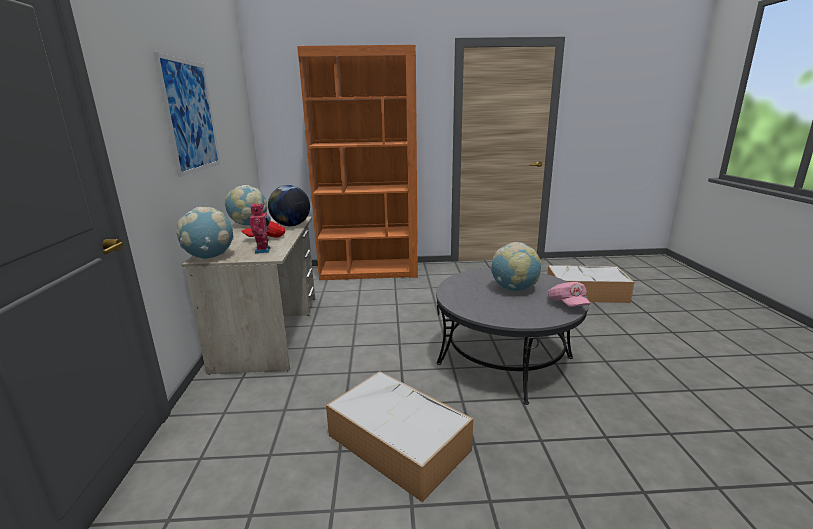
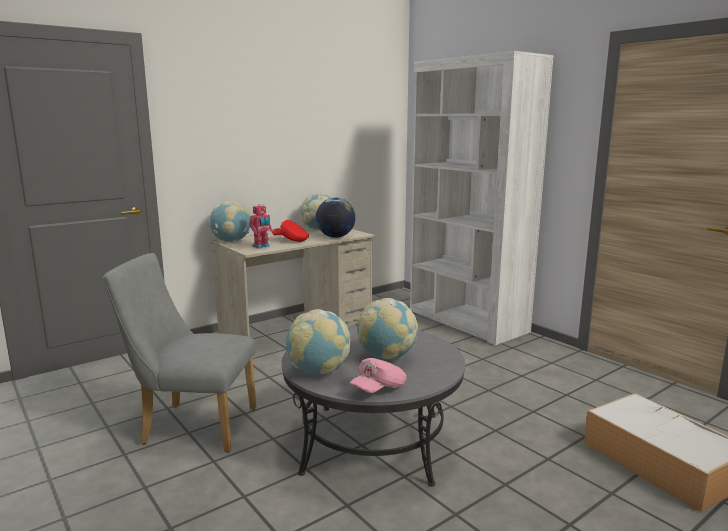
camera: 55 degrees right, 5 degrees down
picture [154,52,220,177] -> none
orange bookcase [297,45,418,280] -> white bookcase [410,51,554,345]
storage box [326,371,473,502] -> grey chair [103,253,257,453]
none -> globe [286,309,351,375]

